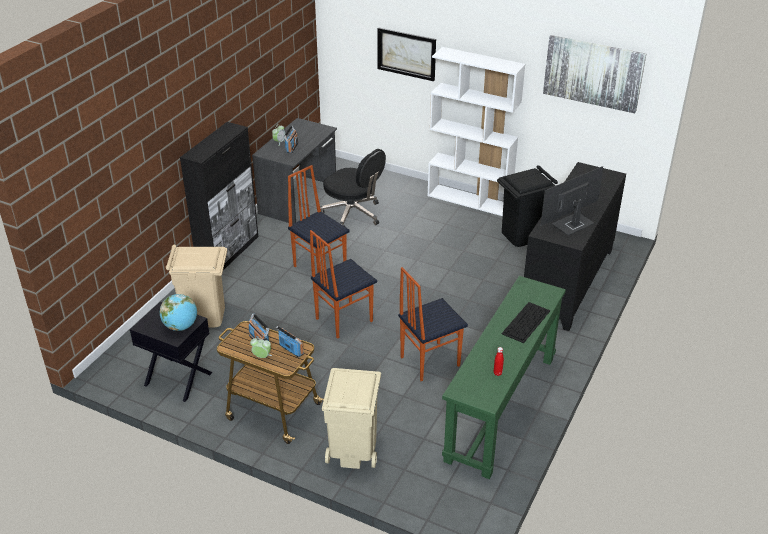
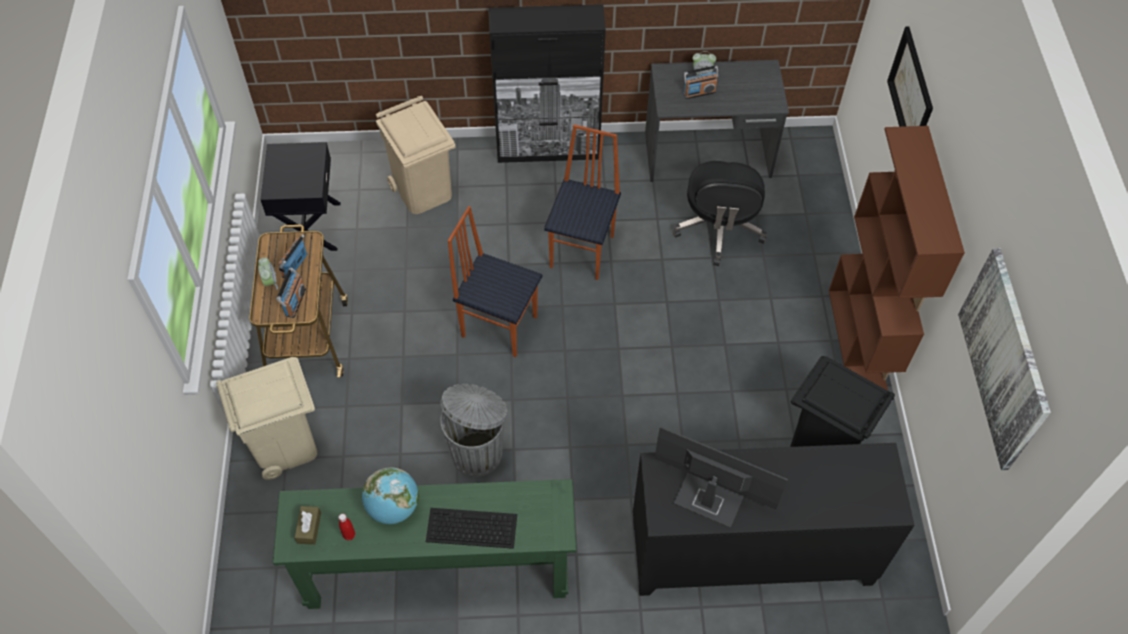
camera: 60 degrees right, 20 degrees up
globe [160,294,197,331] -> globe moved to [362,467,419,524]
chair [398,267,468,381] -> grey trash can [440,384,507,477]
white bookcase [427,47,525,216] -> brown bookcase [829,126,965,391]
none -> brown tissue box [295,506,321,545]

